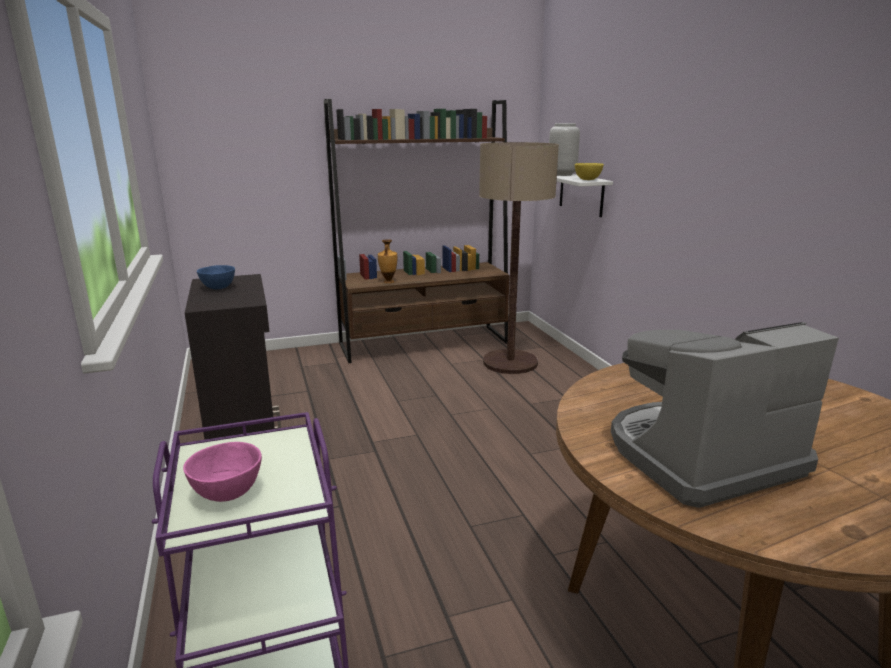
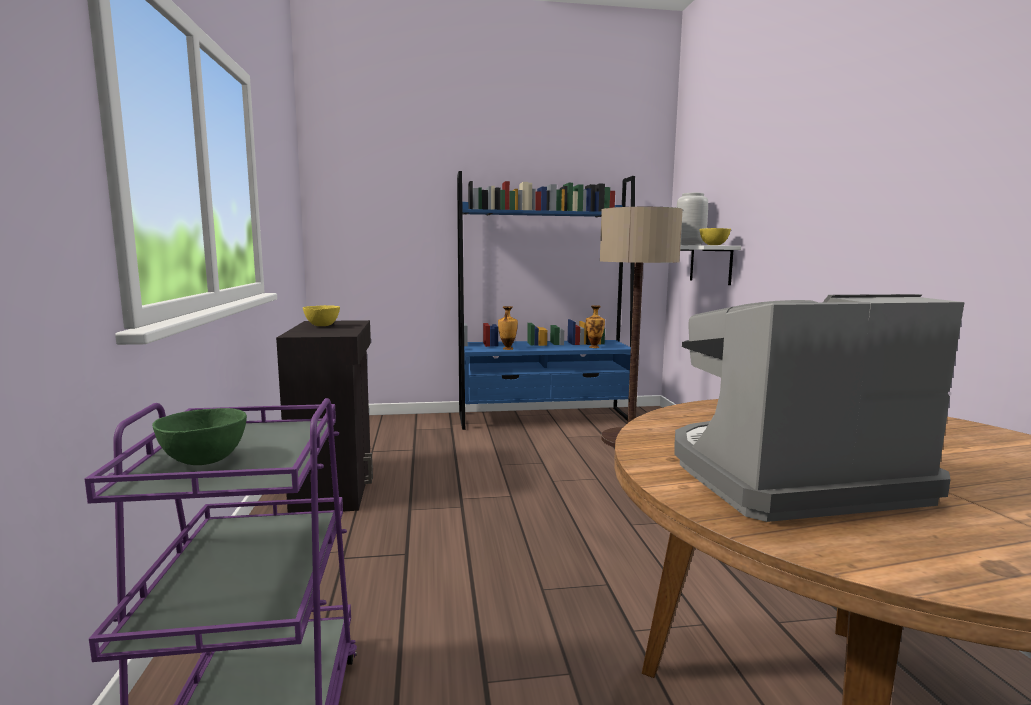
camera: 10 degrees right, 10 degrees down
pink bowl [183,442,262,502] -> green bowl [152,408,247,465]
blue bowl [197,265,235,289] -> yellow bowl [303,305,340,326]
brown bookcase [324,99,510,363] -> blue bookcase [457,171,635,430]
none -> vase [586,305,605,348]

